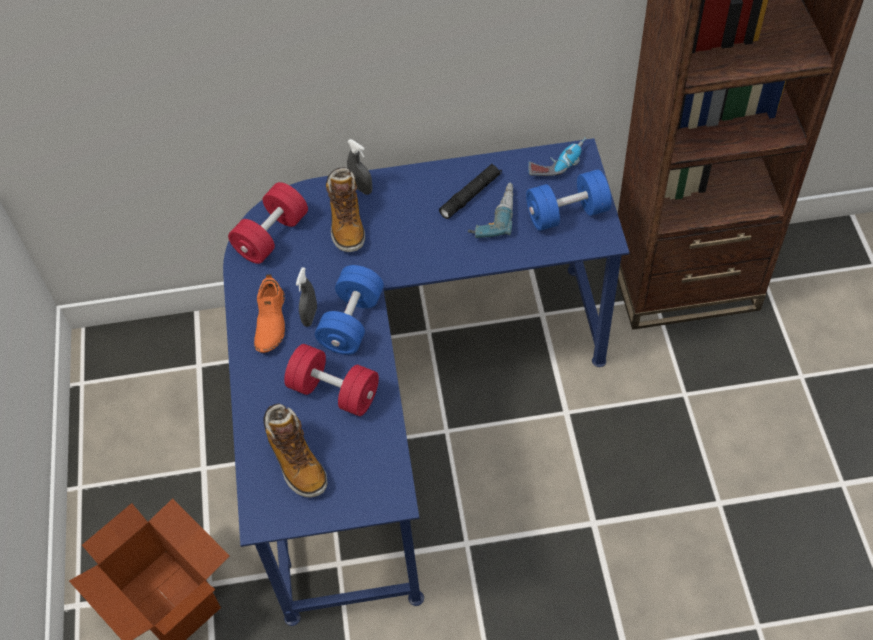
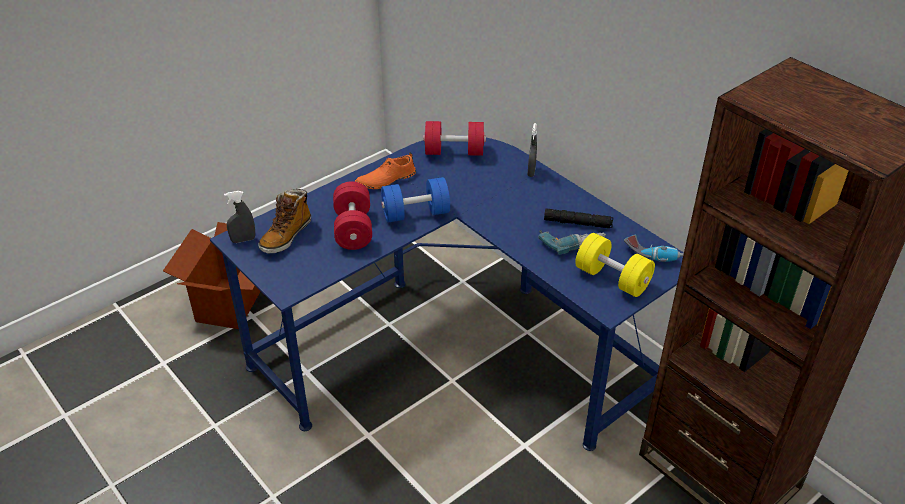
camera: 55 degrees right, 15 degrees down
grey spray bottle [296,267,317,327] -> grey spray bottle moved to [224,191,255,243]
boot [326,167,365,252] -> none
blue dumbbell [526,169,611,231] -> yellow dumbbell [575,233,655,297]

